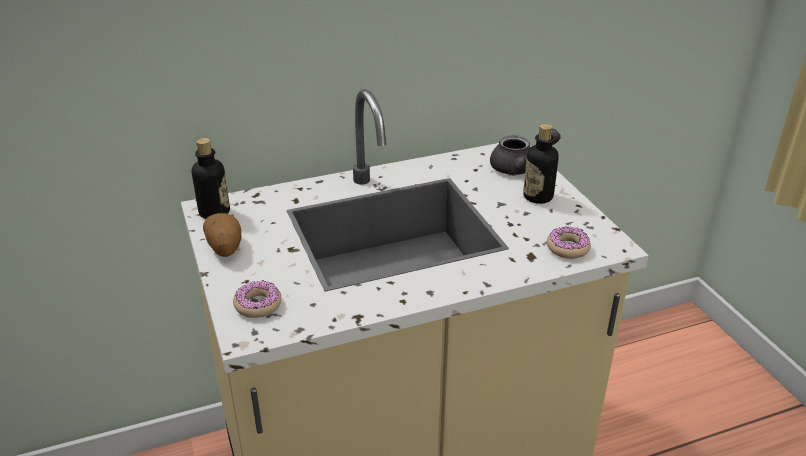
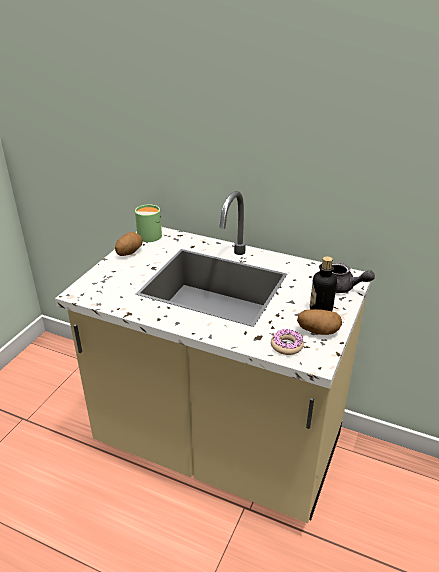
camera: 45 degrees right, 0 degrees up
bottle [191,138,230,219] -> green mug [135,205,162,242]
donut [233,280,282,318] -> none
none -> potato [297,309,342,335]

